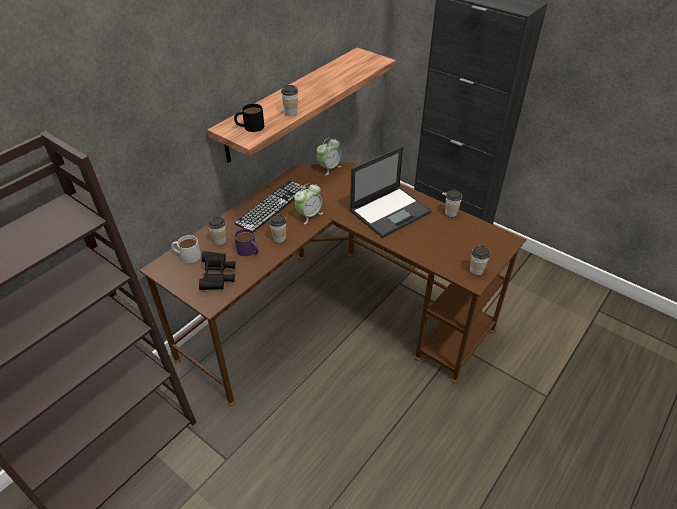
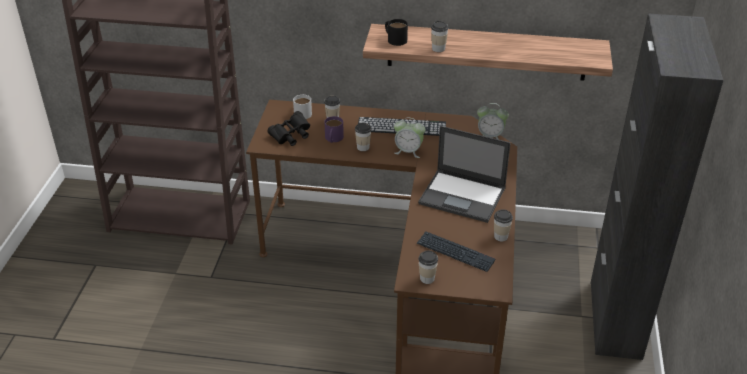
camera: 60 degrees right, 5 degrees down
none -> keyboard [416,231,495,272]

